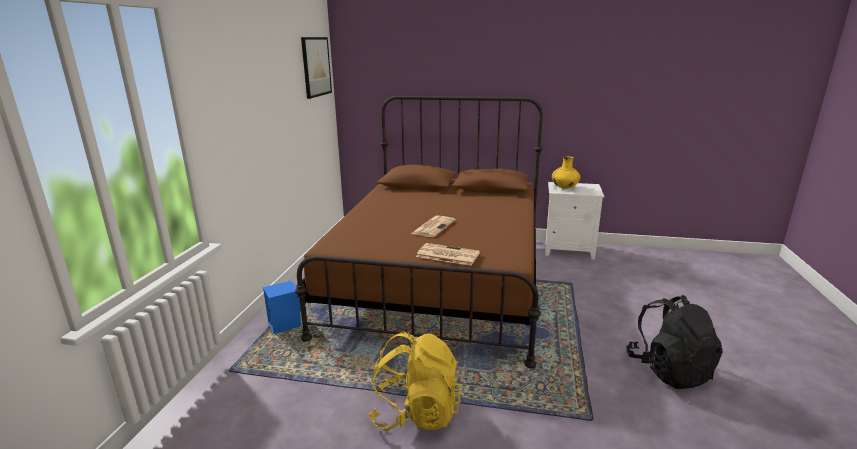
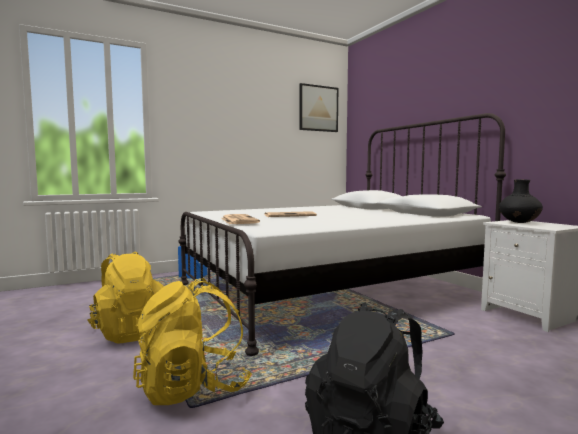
camera: 50 degrees right, 15 degrees down
brown bed [295,96,543,368] -> white bed [178,113,506,356]
yellow vase [552,156,580,189] -> black vase [499,179,543,223]
none -> yellow backpack [133,278,252,405]

